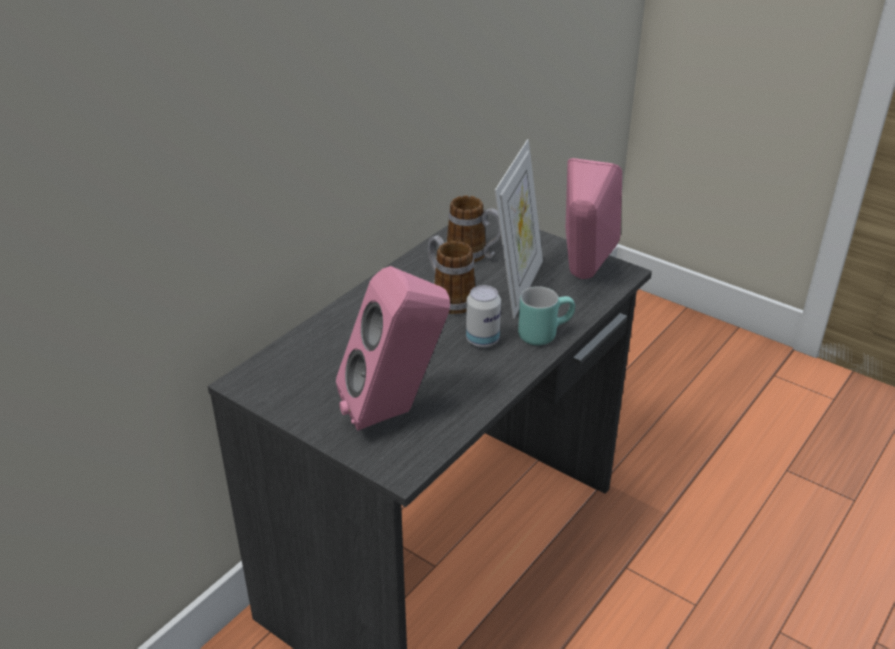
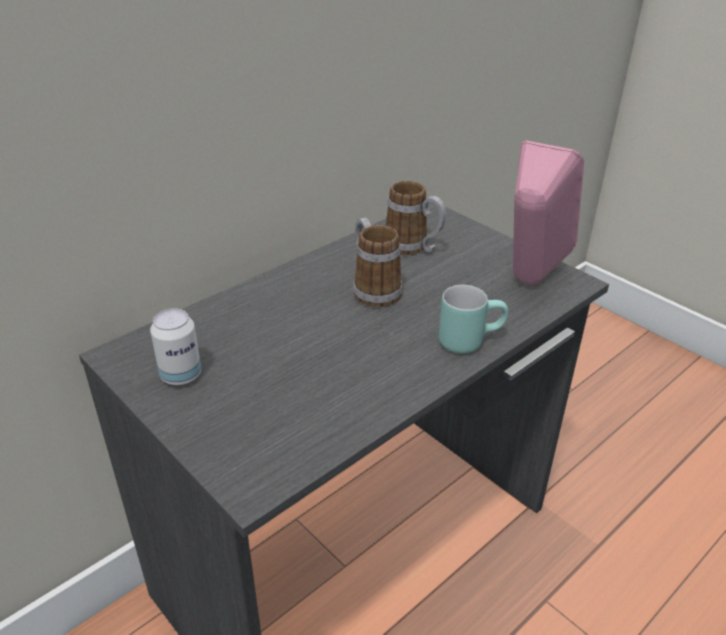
camera: 10 degrees right, 0 degrees up
pink speaker [336,266,450,431] -> none
can [466,285,501,348] -> can moved to [150,308,201,385]
picture frame [495,139,543,319] -> none

